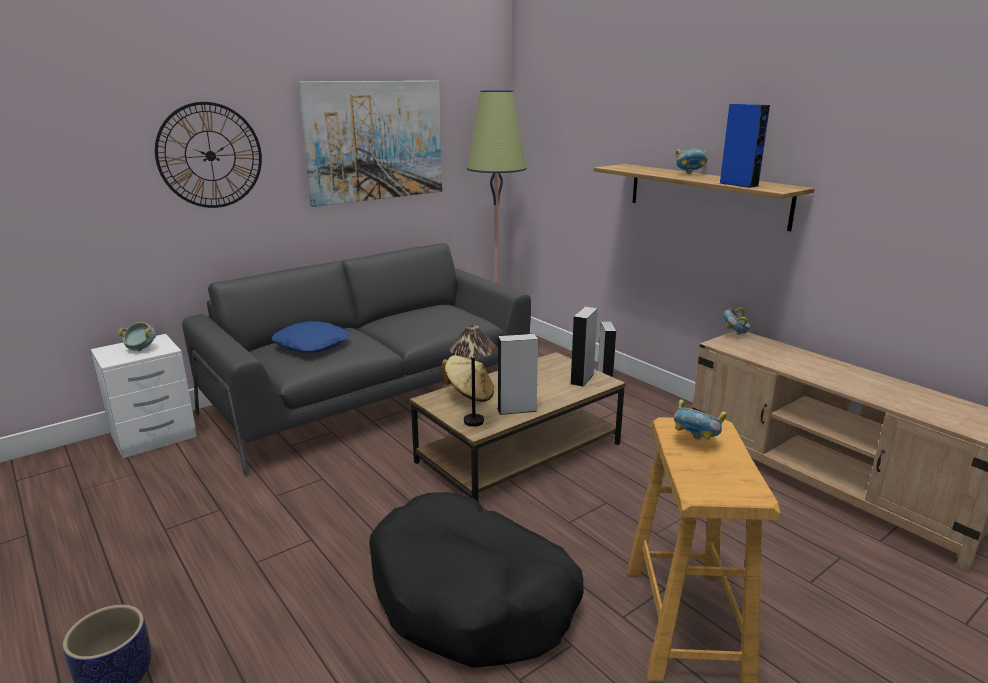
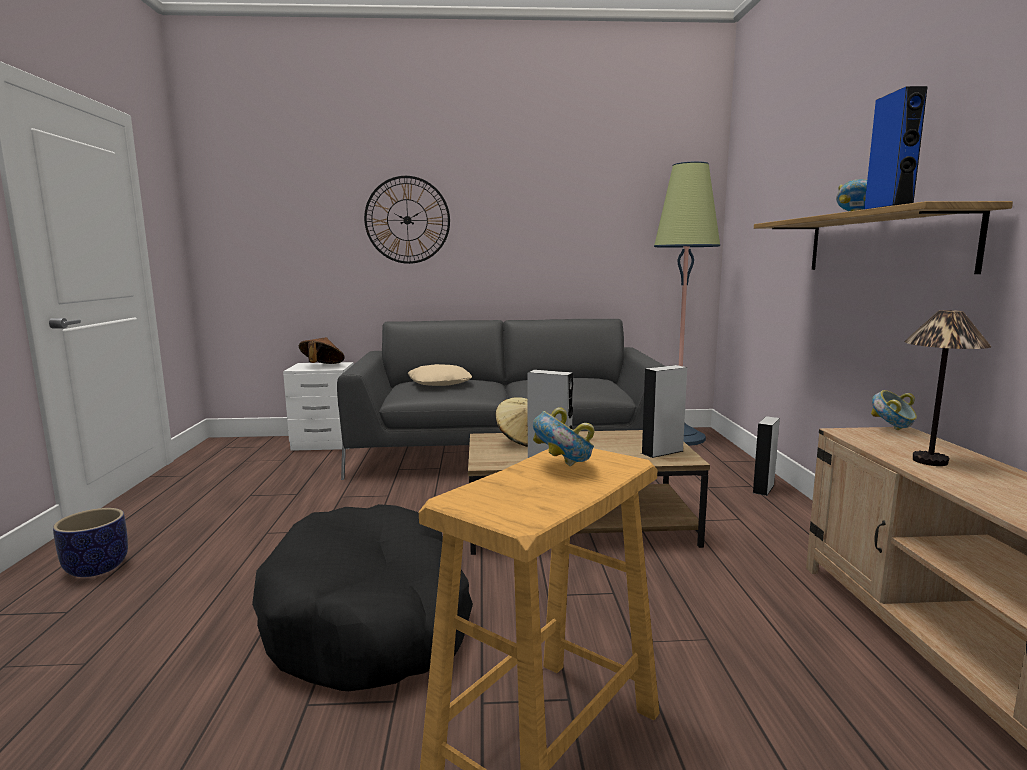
camera: 35 degrees right, 10 degrees down
bowl [118,322,156,351] -> brown hat [299,337,345,364]
blue pillow [272,321,350,353] -> beige pillow [408,364,472,386]
picture [298,81,442,207] -> none
table lamp [449,325,497,427] -> table lamp moved to [904,310,991,466]

